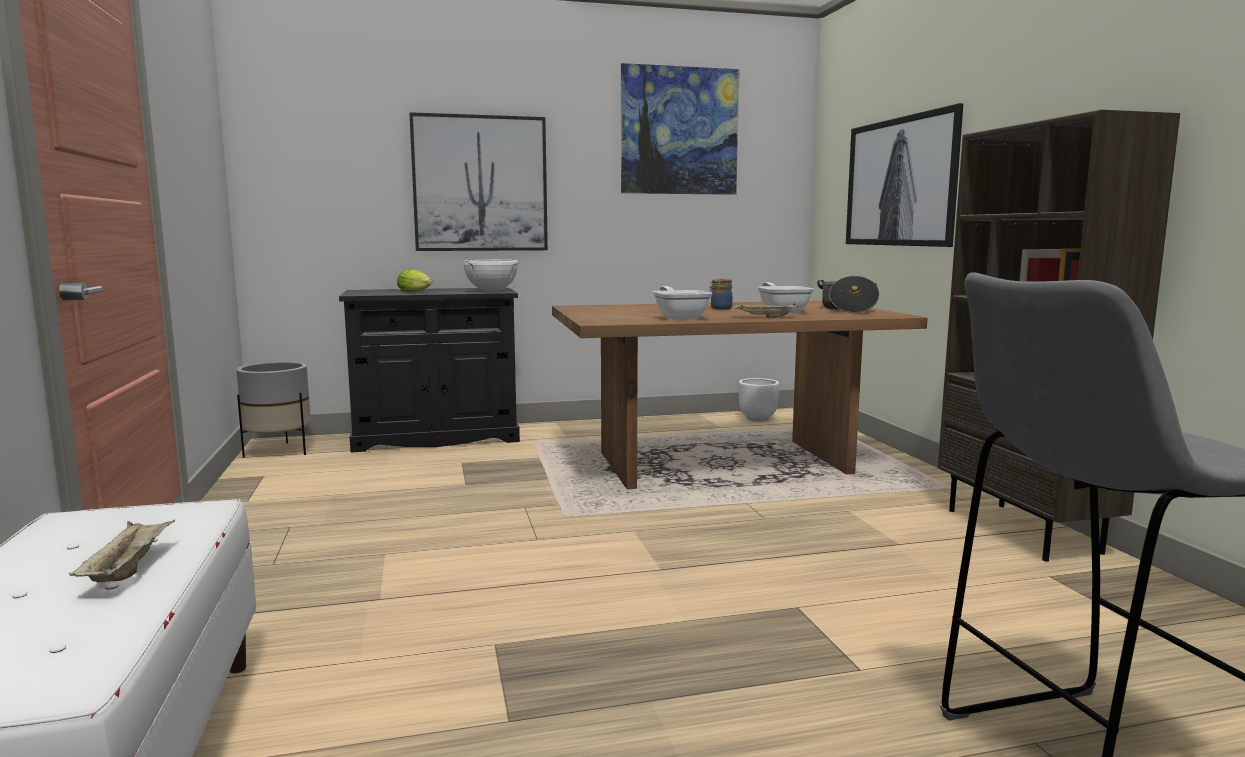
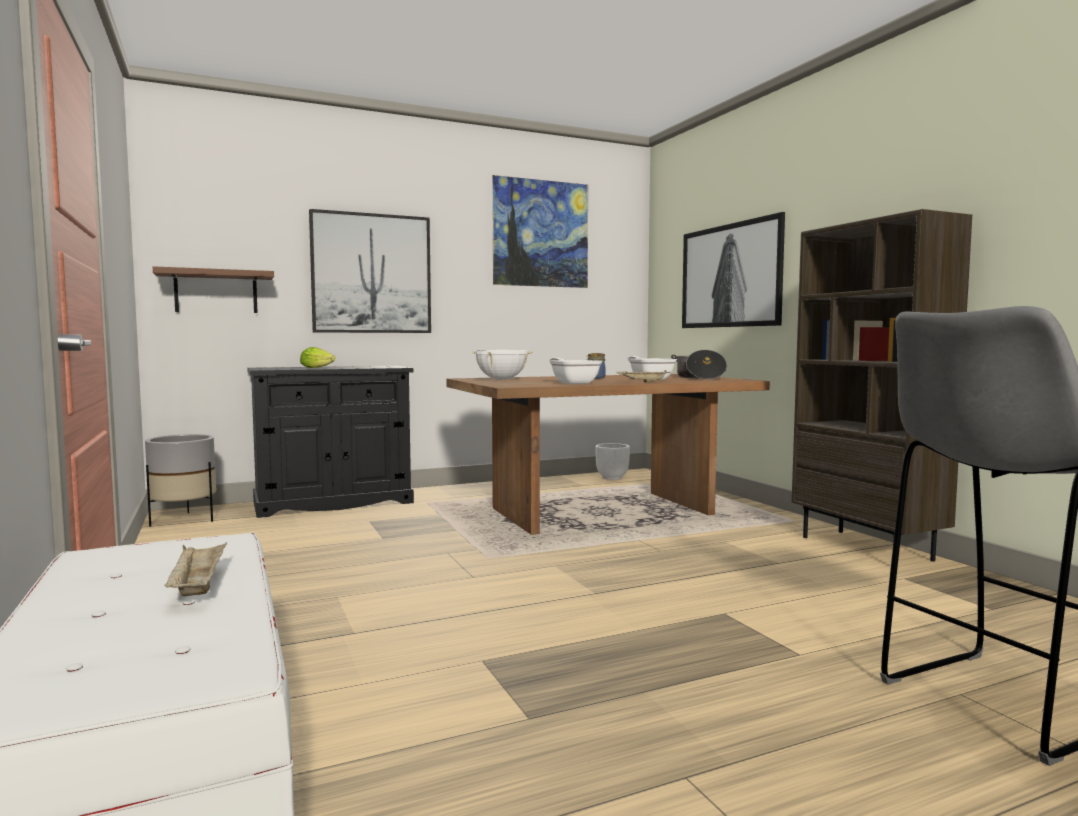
camera: 10 degrees left, 5 degrees down
white cooking pot [463,260,519,292] -> white cooking pot moved to [472,350,532,380]
none -> brown shelf [153,266,274,313]

